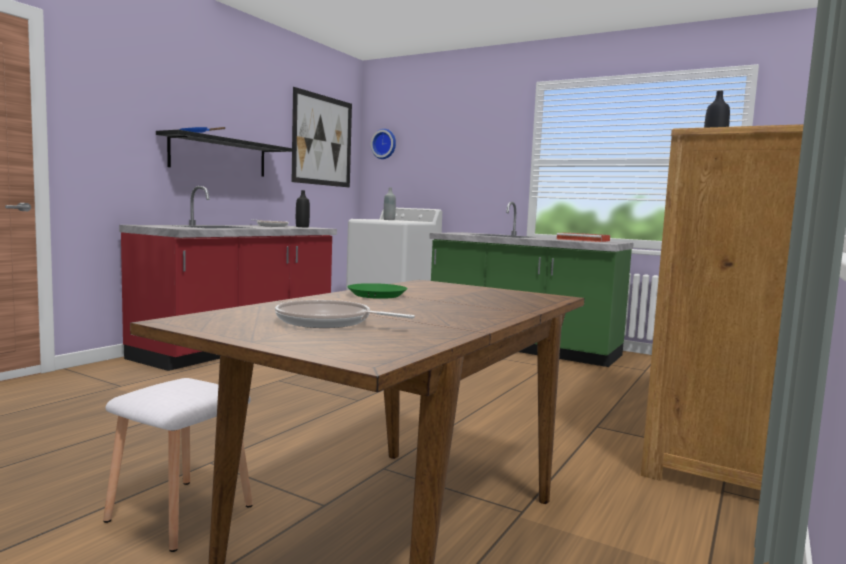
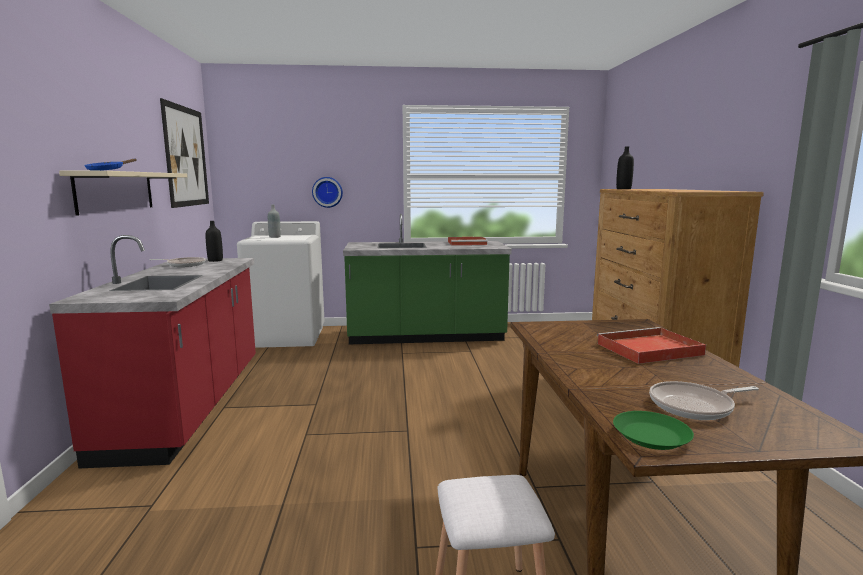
camera: 35 degrees left, 5 degrees up
black shelf [156,130,292,177] -> beige shelf [59,171,187,216]
green plate [347,283,408,299] -> green plate moved to [613,411,694,450]
wall clock [371,129,396,159] -> wall clock moved to [312,177,343,208]
none -> red tray [597,327,706,364]

